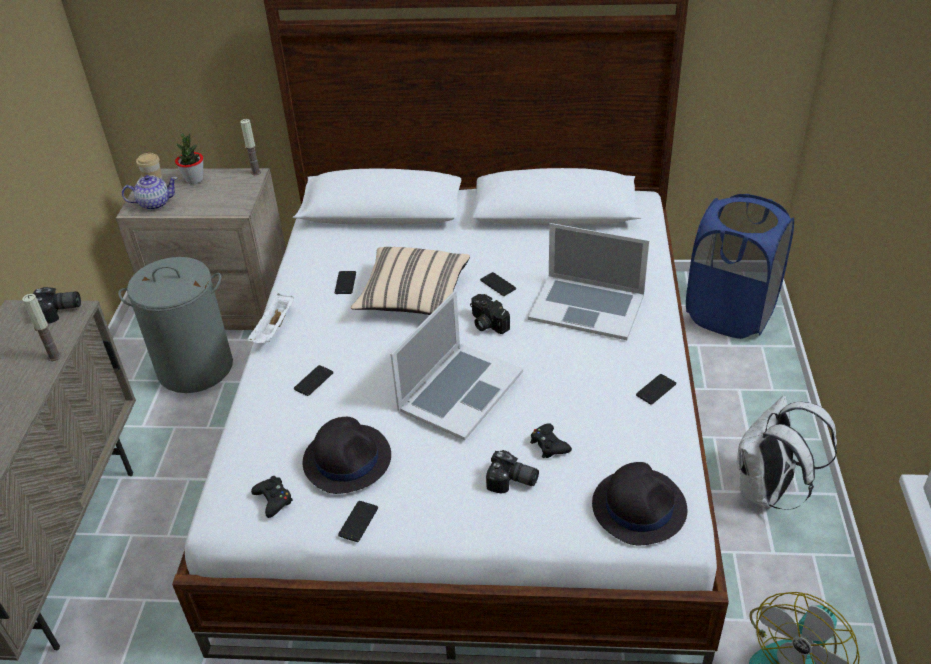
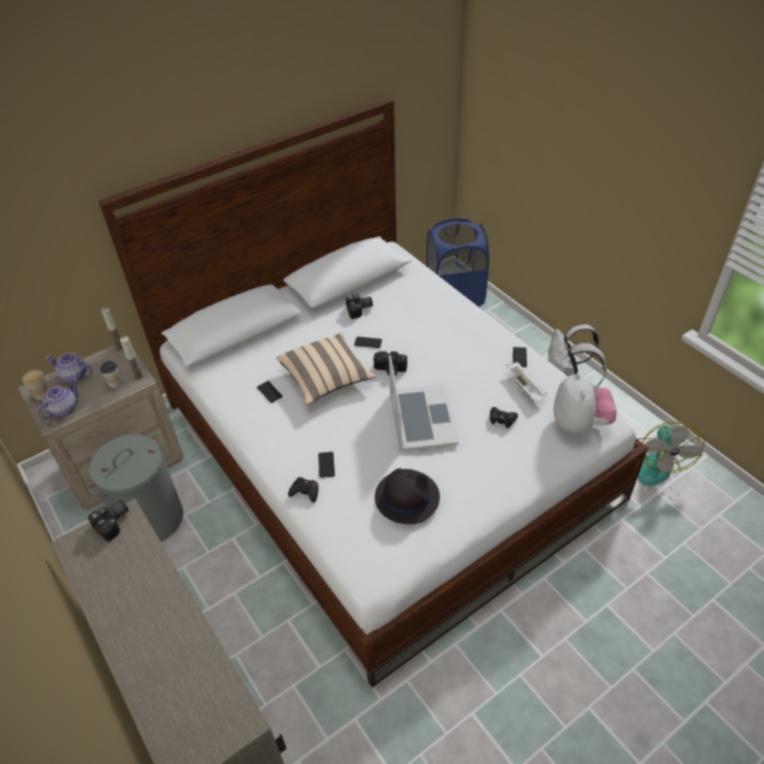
camera: 40 degrees left, 5 degrees up
candle [22,294,61,361] -> candle moved to [120,336,143,380]
potted plant [175,133,203,184] -> teapot [46,353,93,383]
white tray [247,293,294,343] -> white tray moved to [506,362,547,401]
black game controller [251,476,293,518] -> black game controller moved to [288,477,319,503]
phone [338,501,378,542] -> none
camera [486,450,539,493] -> camera moved to [346,295,373,319]
laptop [528,223,649,340] -> none
black hat [592,462,687,545] -> plush toy [554,373,617,433]
none -> cup [100,361,121,388]

